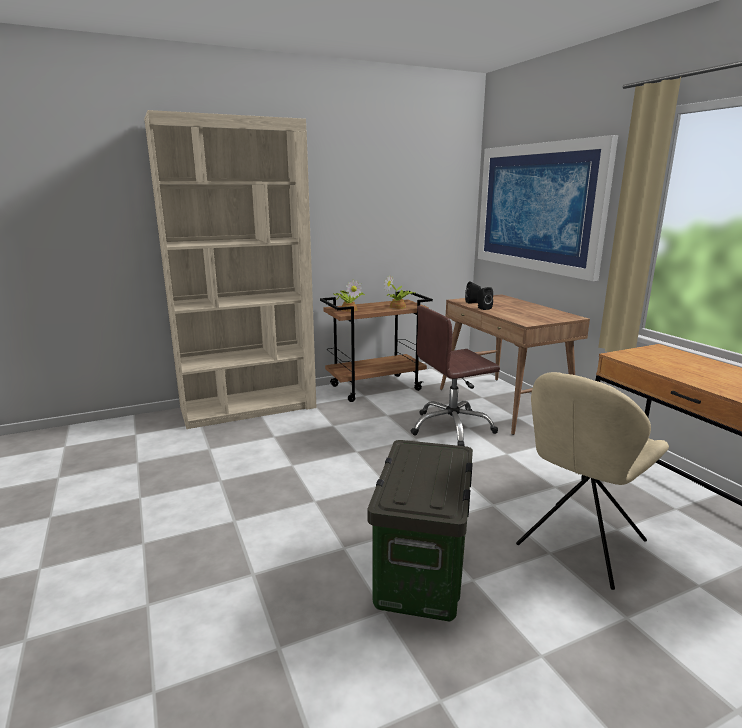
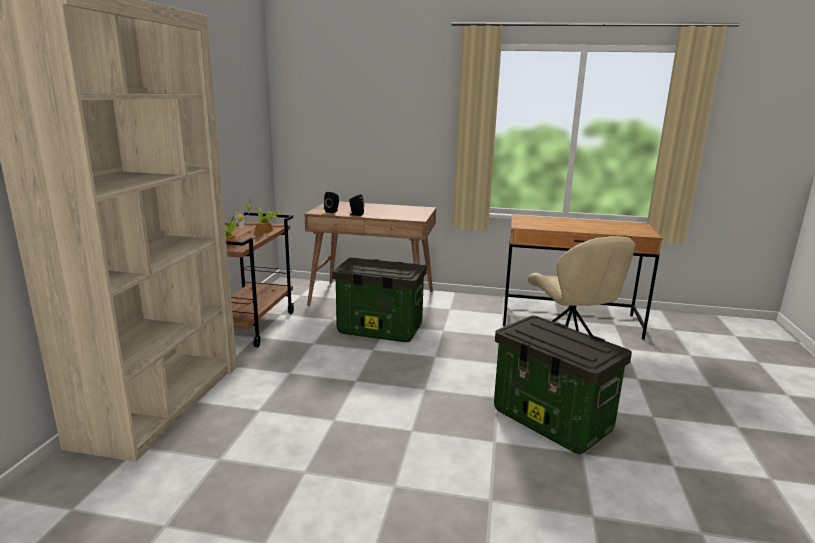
camera: 55 degrees left, 0 degrees up
brown office chair [411,306,500,446] -> storage box [333,258,427,342]
picture [478,135,618,281] -> none

